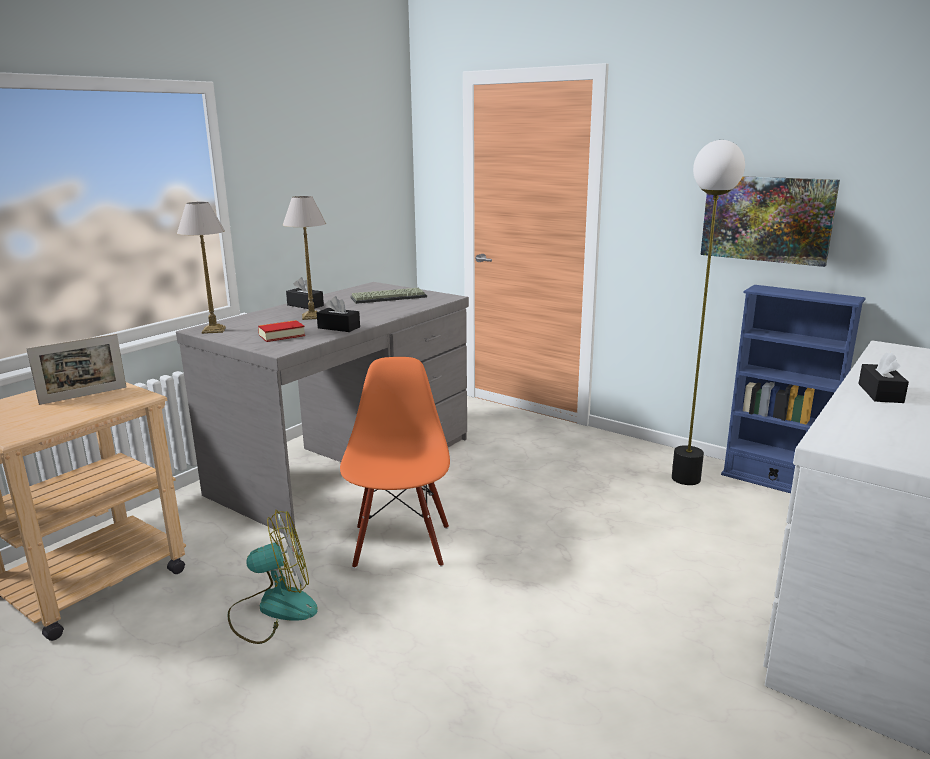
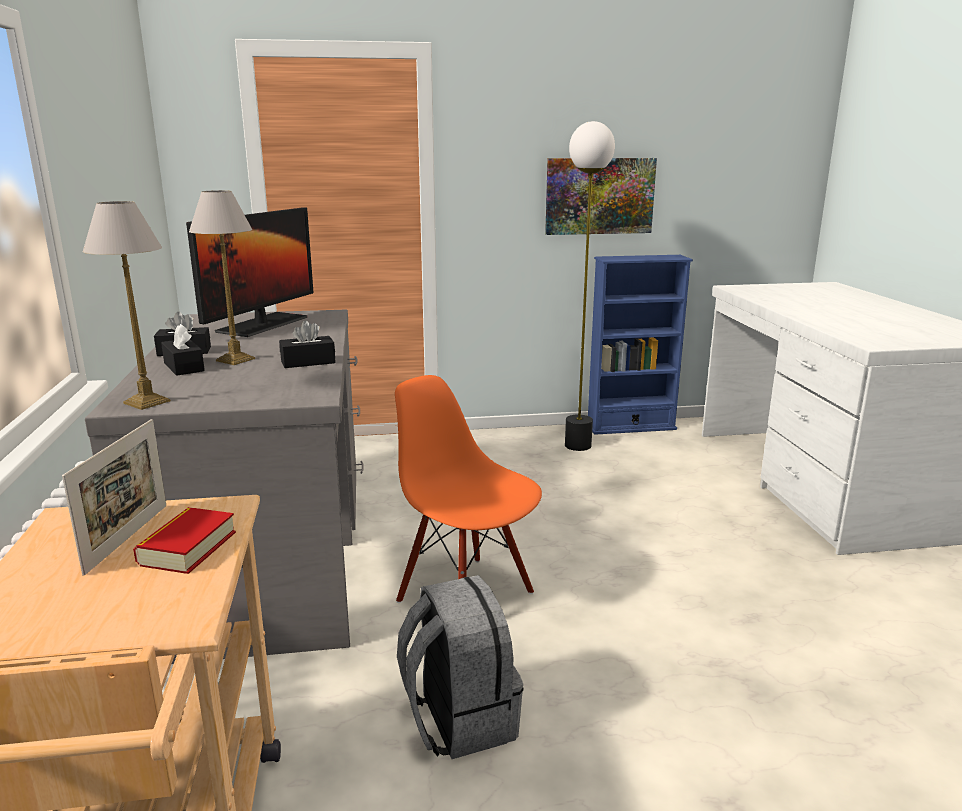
camera: 45 degrees left, 0 degrees up
fan [228,510,318,644] -> grey backpack [397,575,524,759]
book [258,320,305,342] -> book moved to [133,507,236,574]
keyboard [350,288,427,304] -> monitor [186,207,314,337]
black tissue box [858,352,909,403] -> black tissue box moved to [161,324,205,376]

